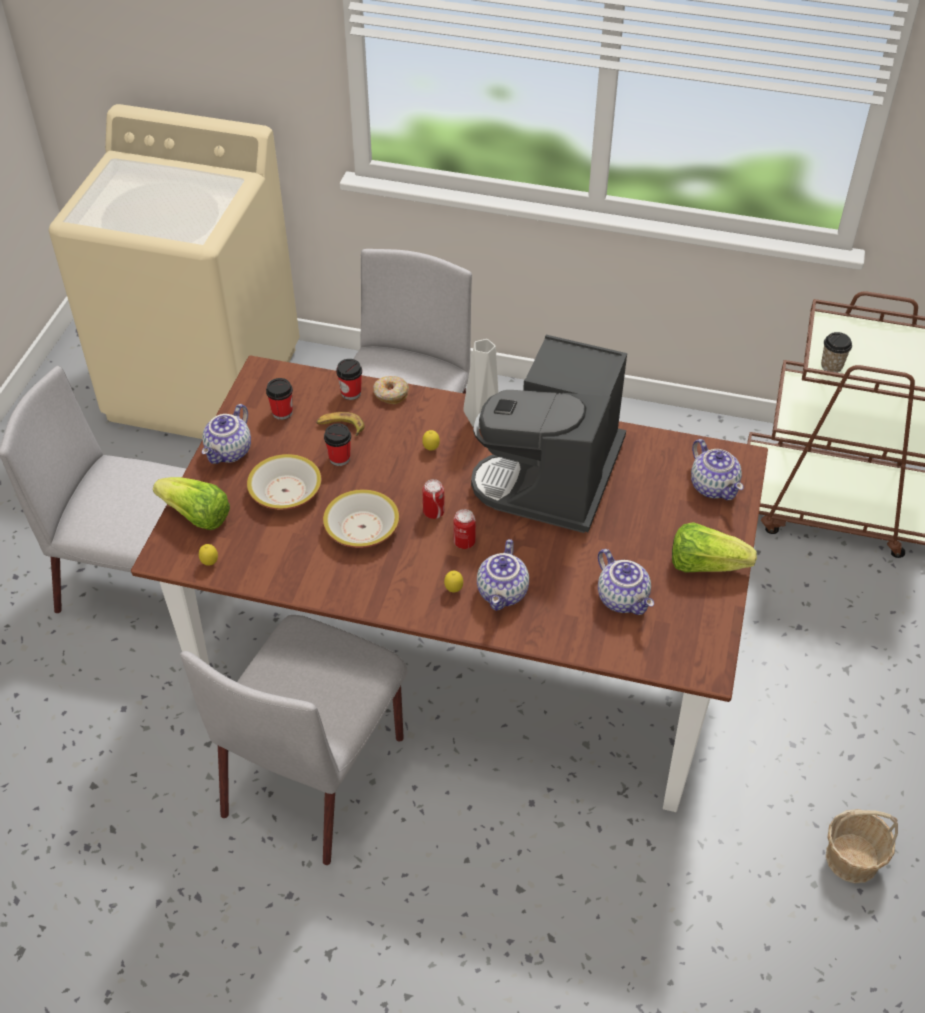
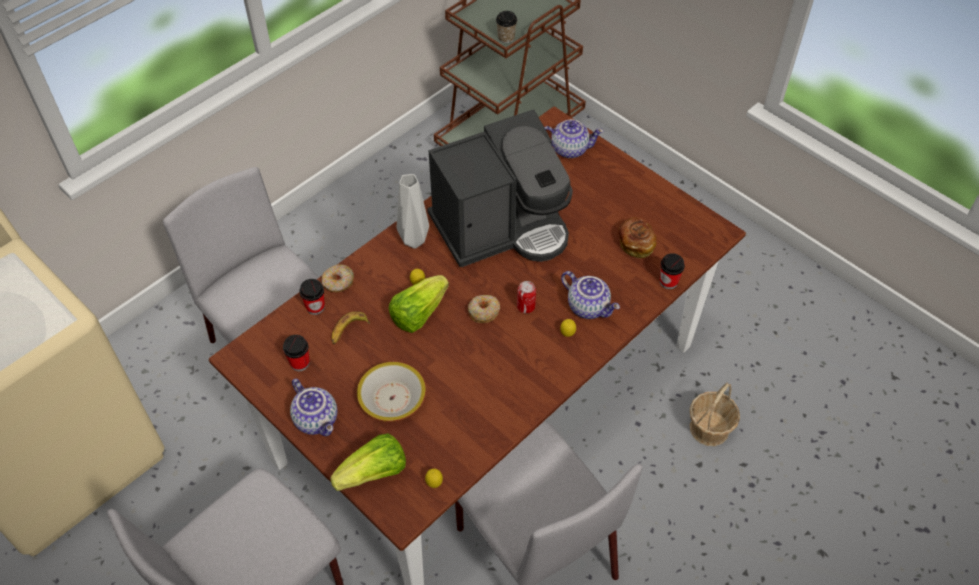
camera: 60 degrees left, 5 degrees up
bowl [323,489,399,548] -> none
cup [324,423,351,466] -> cup moved to [660,253,685,289]
can [423,479,445,519] -> donut [468,295,500,323]
coffee machine [471,335,627,533] -> coffee machine turned 75 degrees counterclockwise [427,109,573,267]
teapot [598,549,654,615] -> bread [618,217,656,258]
lettuce [672,522,757,573] -> lettuce moved to [389,275,449,333]
basket [826,809,898,883] -> basket moved to [690,382,740,446]

